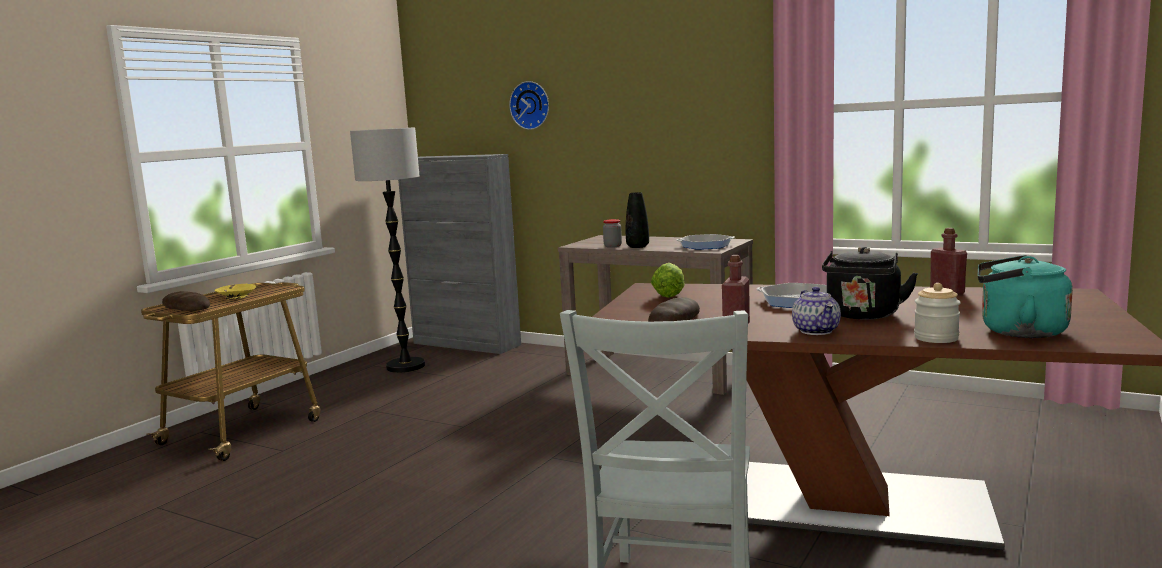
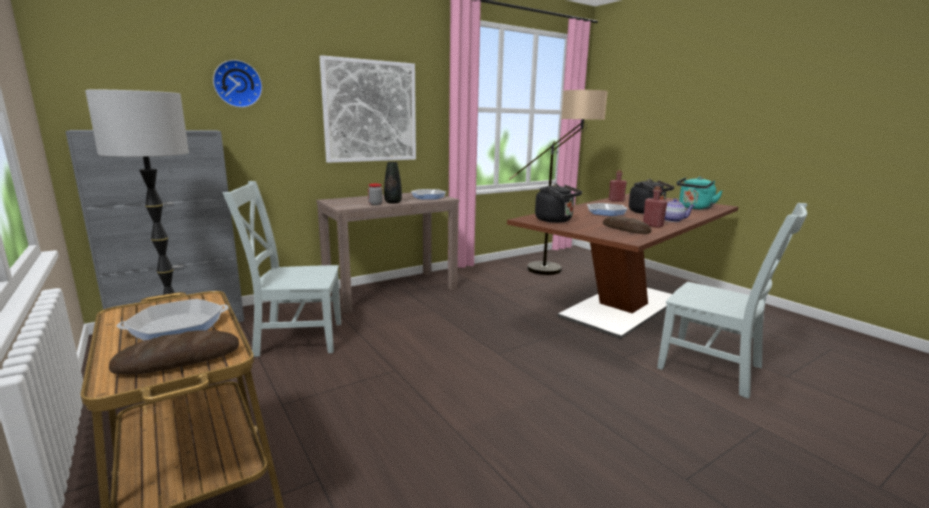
camera: 65 degrees left, 5 degrees up
yellow bowl [214,284,256,300] -> frying pan [117,299,229,341]
lettuce [651,263,685,298] -> black kettle [535,184,582,223]
jar [914,283,961,343] -> none
none -> grey chair [223,181,341,357]
none -> picture [319,55,416,163]
none -> floor lamp [509,90,608,275]

